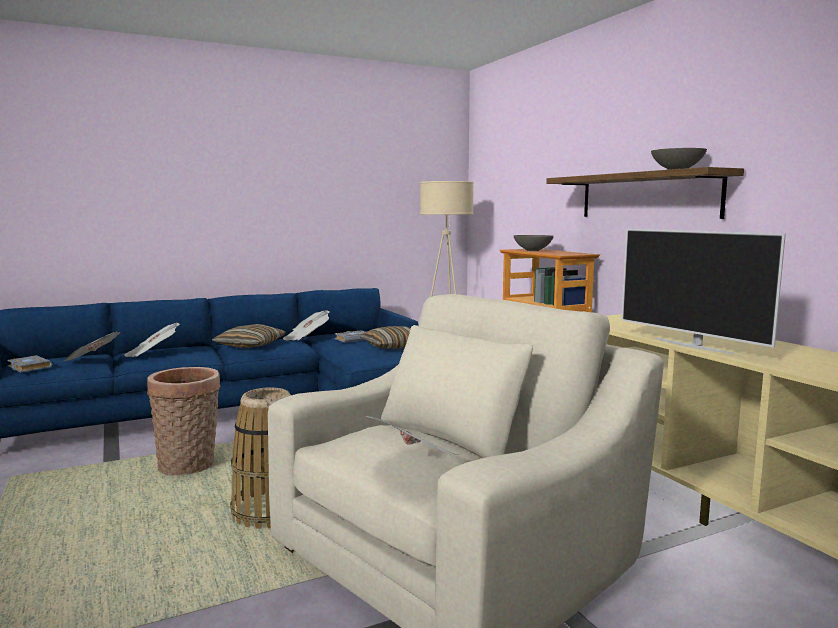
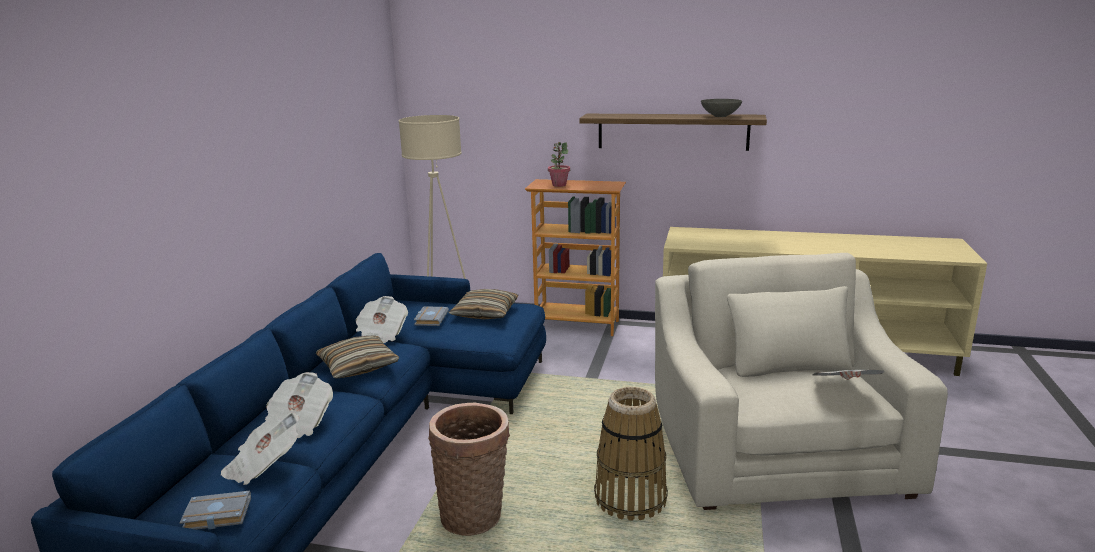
camera: 50 degrees left, 10 degrees up
grey bowl [514,235,554,251] -> potted plant [548,142,570,187]
television [621,229,786,354] -> none

